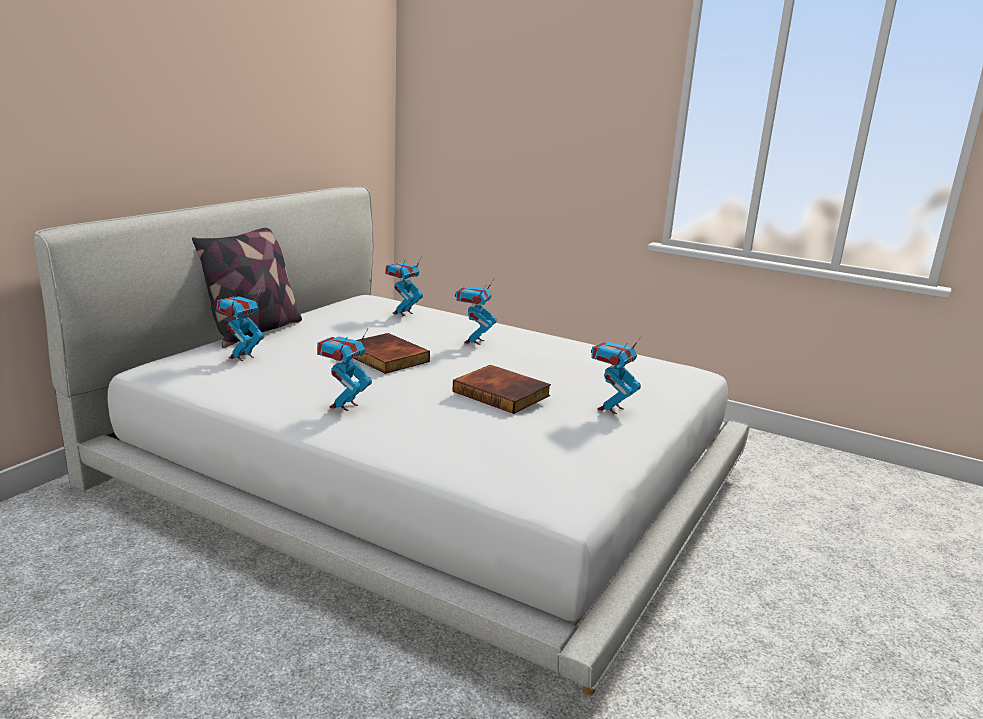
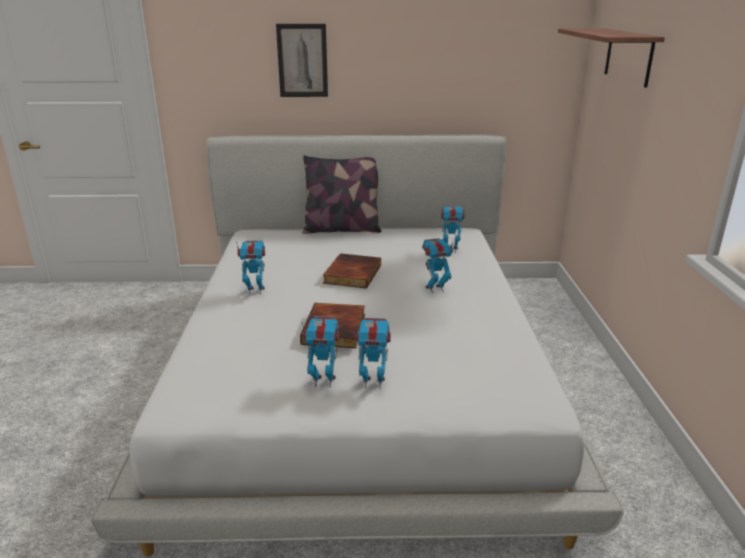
camera: 60 degrees right, 5 degrees up
toy robot [216,290,264,361] -> toy robot moved to [302,316,339,388]
none -> picture [276,24,328,97]
none -> shelf [558,29,665,88]

